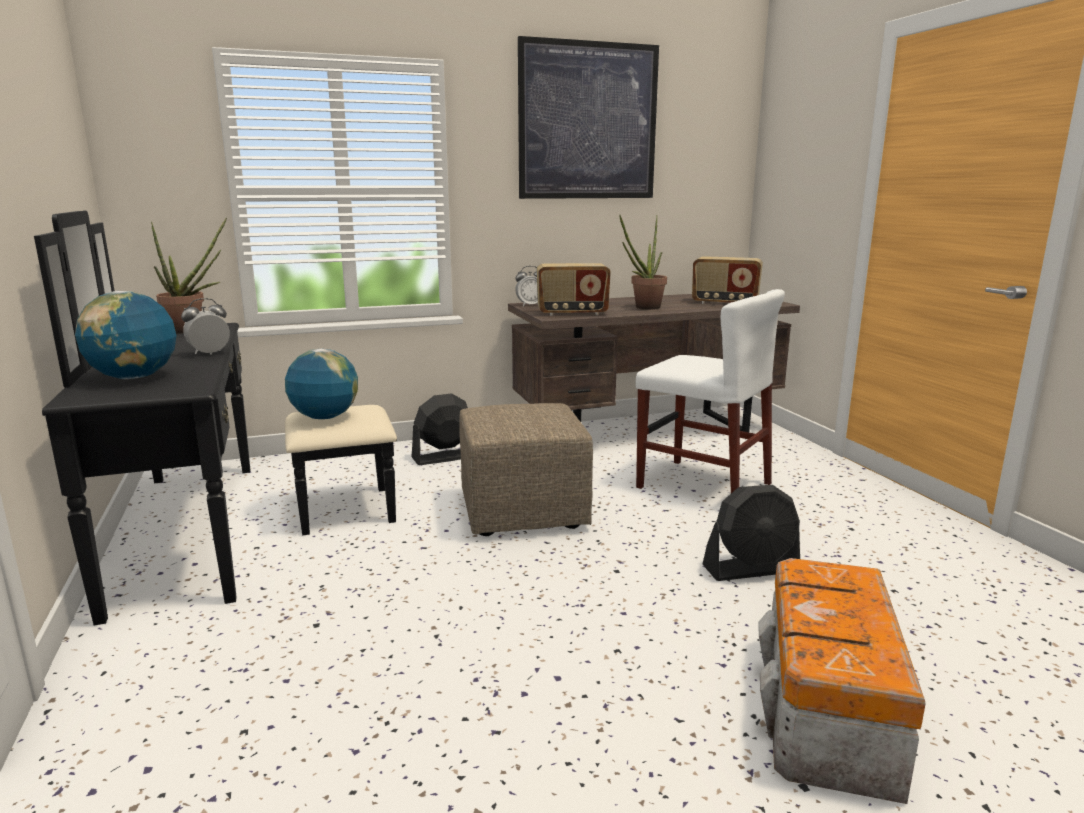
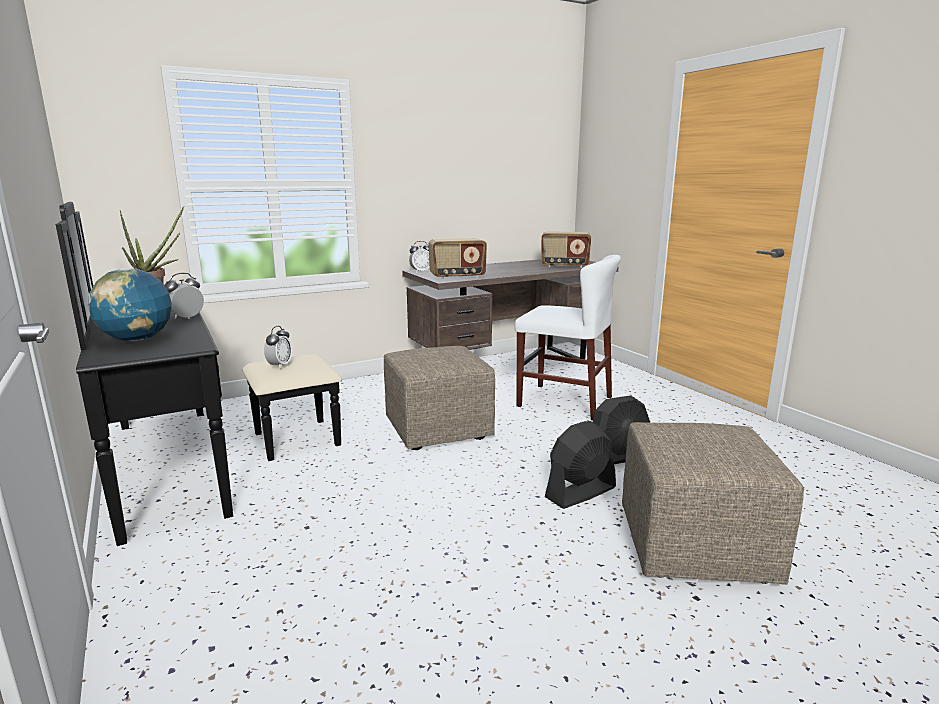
camera: 10 degrees left, 0 degrees up
globe [285,349,358,419] -> alarm clock [264,326,292,369]
black fan [412,393,468,465] -> black fan moved to [545,421,616,509]
picture [518,36,659,199] -> none
potted plant [620,215,667,310] -> none
storage box [758,558,925,804] -> beige ottoman [622,422,804,585]

